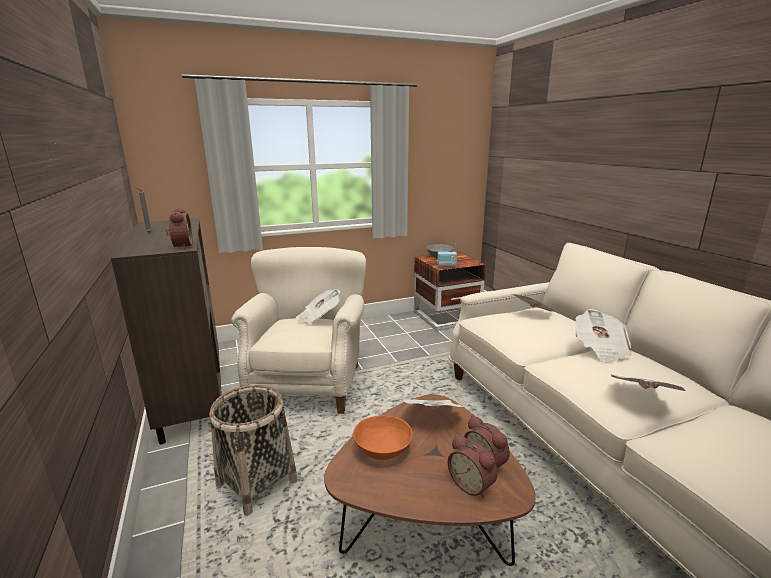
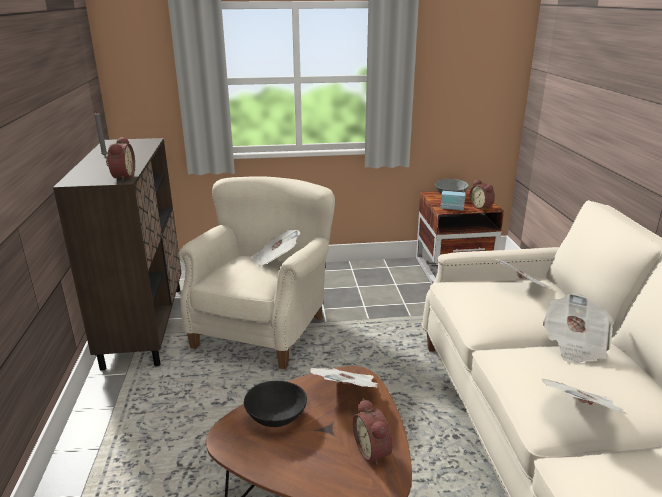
camera: 15 degrees right, 5 degrees up
basket [209,385,298,516] -> none
orange bowl [353,415,413,460] -> black bowl [244,381,307,427]
alarm clock [448,435,498,498] -> alarm clock moved to [469,179,495,211]

